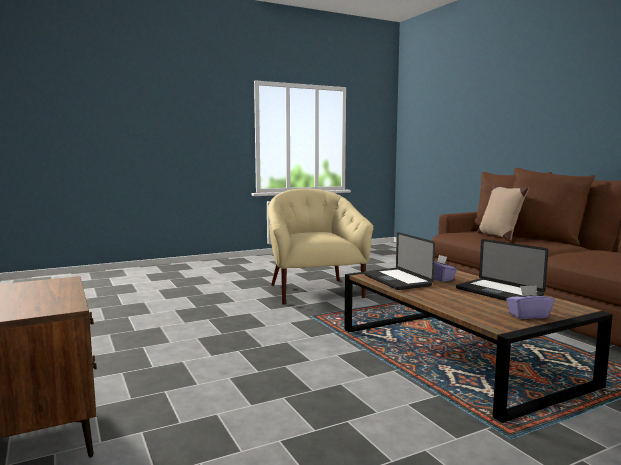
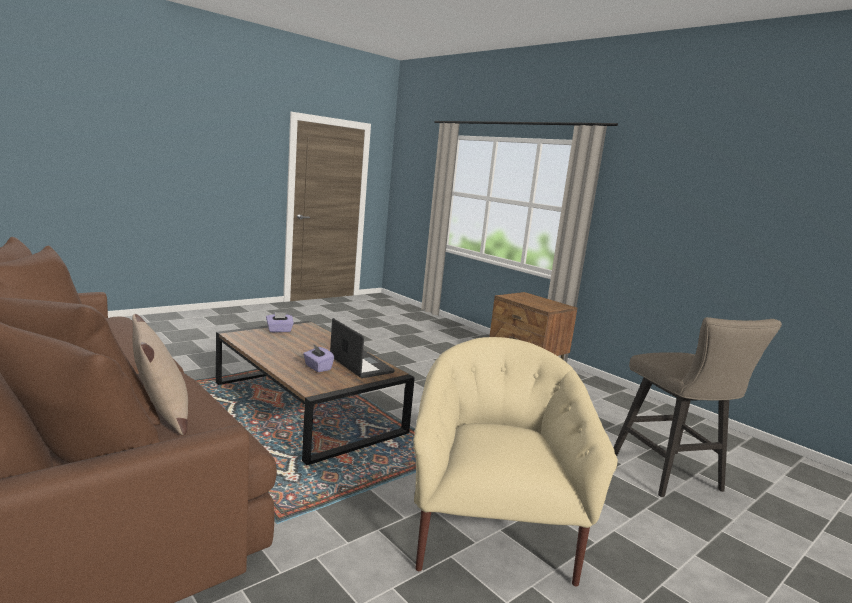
camera: 165 degrees right, 5 degrees up
beige armchair [268,188,373,304] -> beige armchair turned 150 degrees counterclockwise [413,337,618,587]
laptop [456,239,548,301] -> none
none -> beige stool [614,317,782,497]

